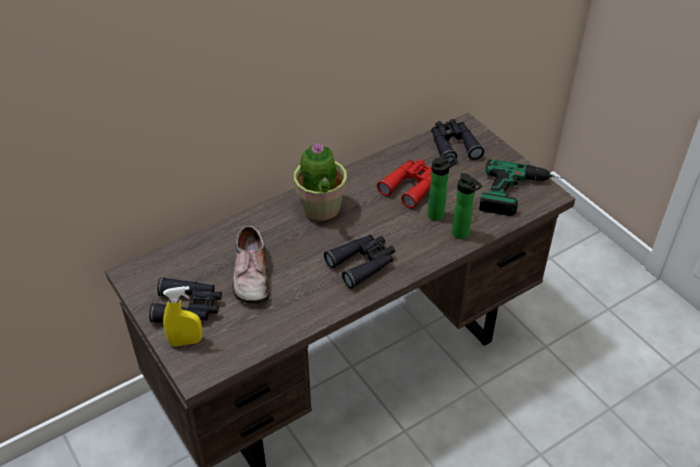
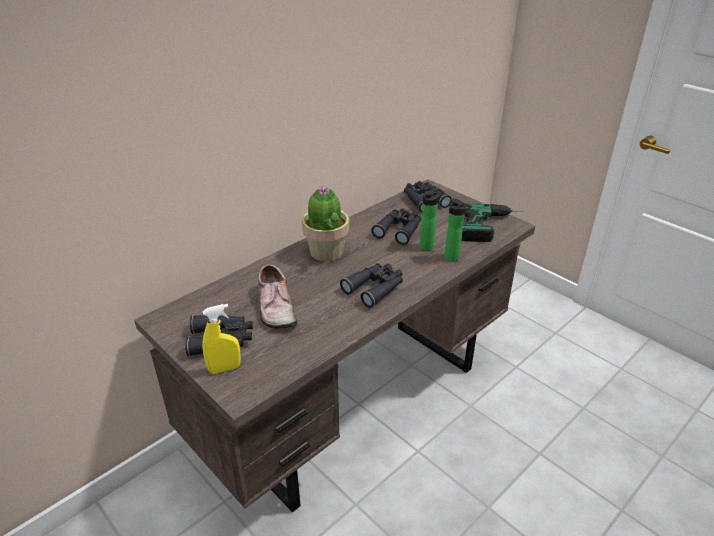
camera: 10 degrees left, 10 degrees down
red binoculars [377,159,432,209] -> black binoculars [371,208,421,245]

